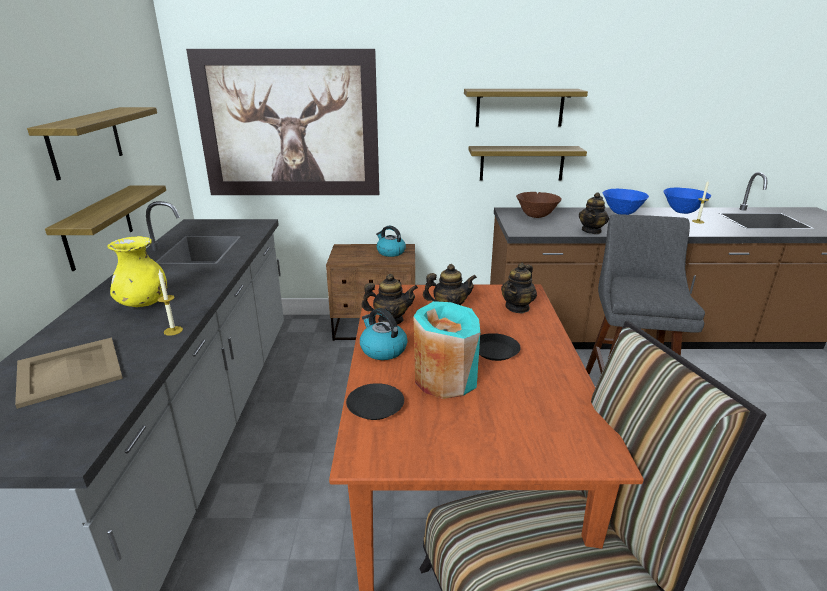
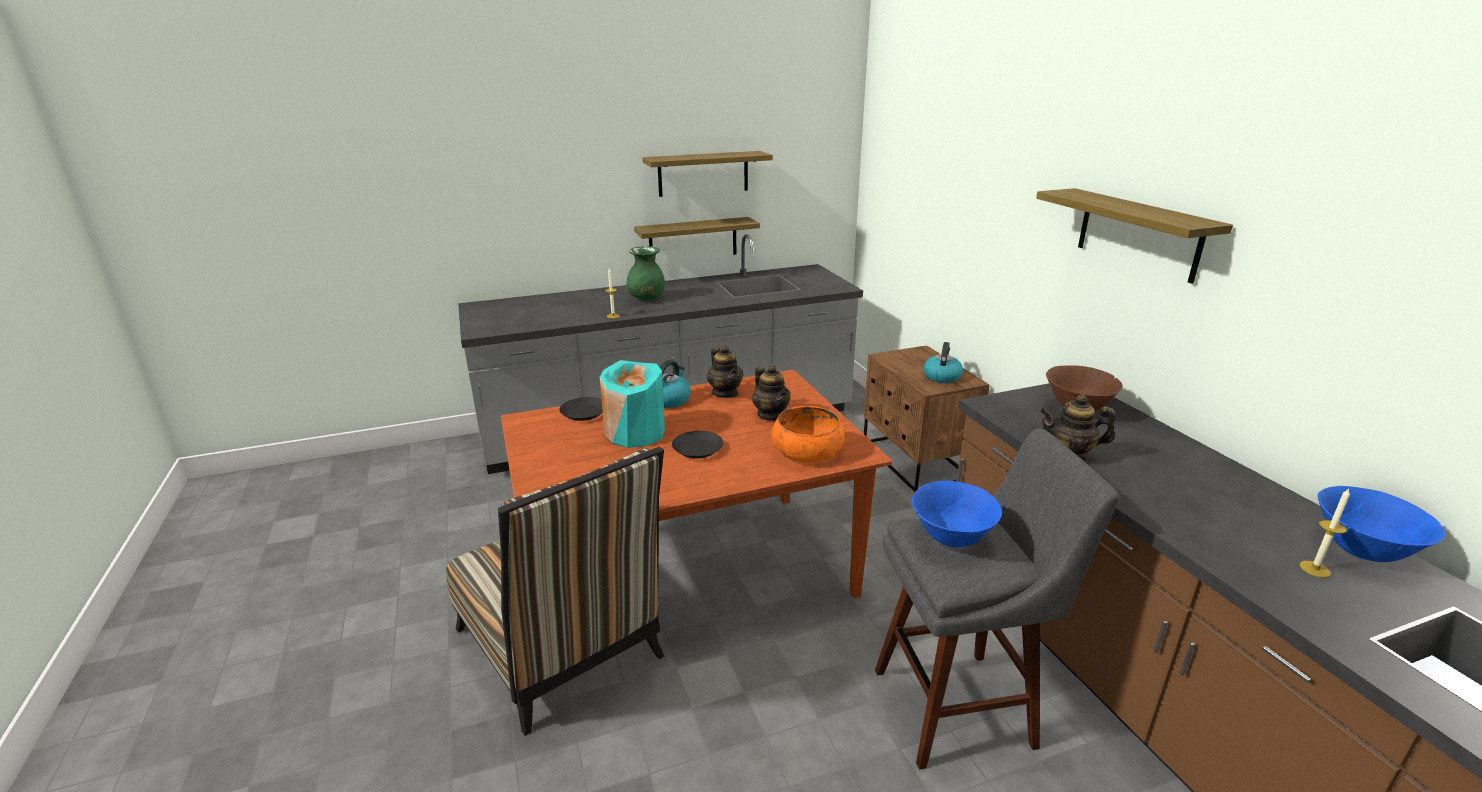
camera: 70 degrees right, 0 degrees up
beige tray [15,337,123,409] -> none
yellow vase [107,236,167,307] -> green vase [626,246,665,300]
picture [186,49,379,195] -> none
shelf [469,146,587,180] -> none
teapot [501,263,537,314] -> orange bowl [772,406,845,462]
blue bowl [603,189,649,215] -> blue bowl moved to [912,481,1002,548]

